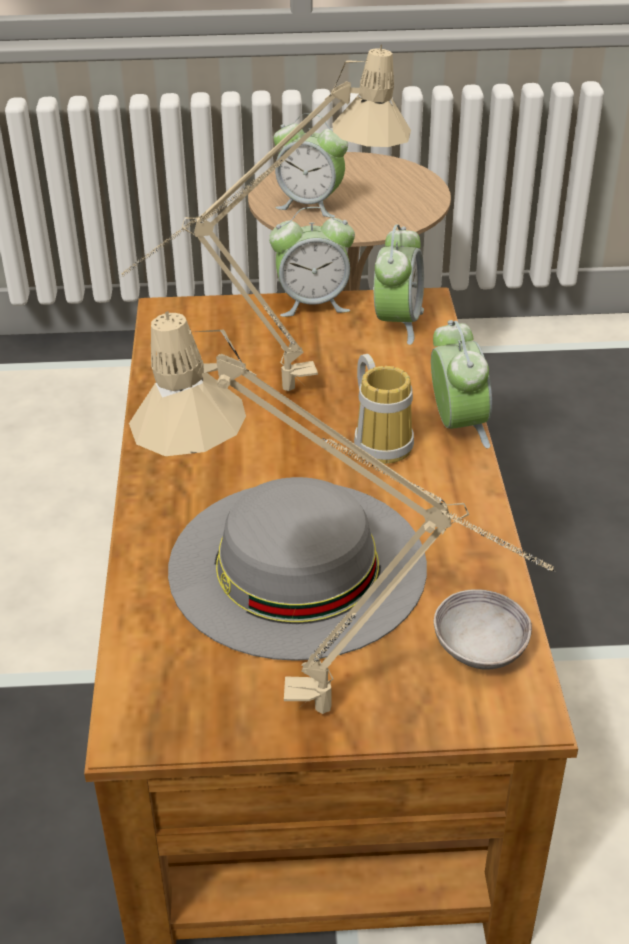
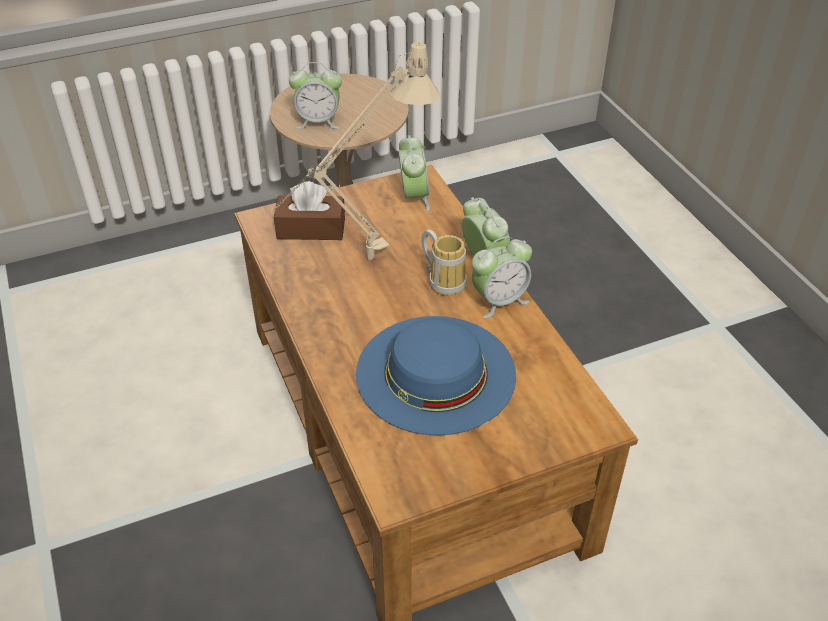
camera: 20 degrees left, 5 degrees up
beige table lamp [129,311,556,714] -> none
grey hat [168,477,427,661] -> blue hat [356,316,516,436]
alarm clock [269,207,355,317] -> alarm clock moved to [472,236,532,318]
grey bowl [434,589,532,670] -> none
none -> brown tissue box [274,181,345,240]

